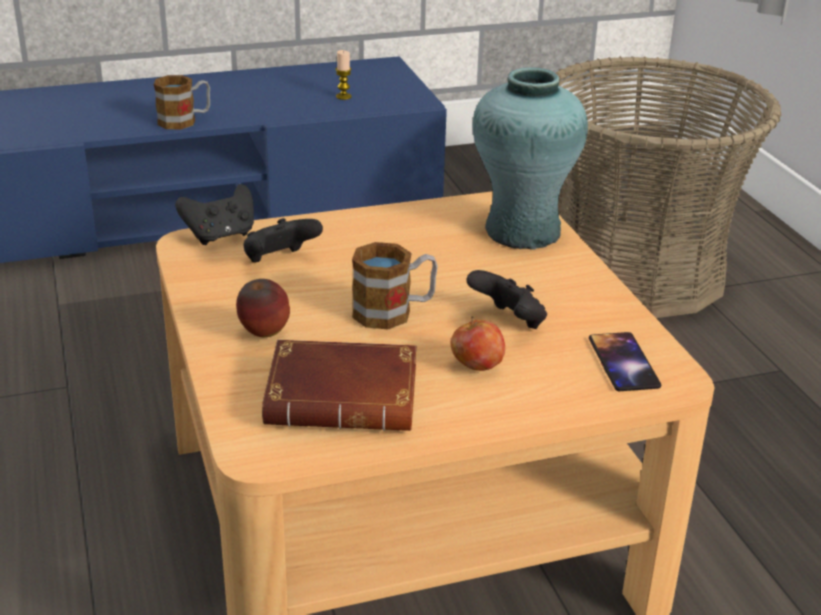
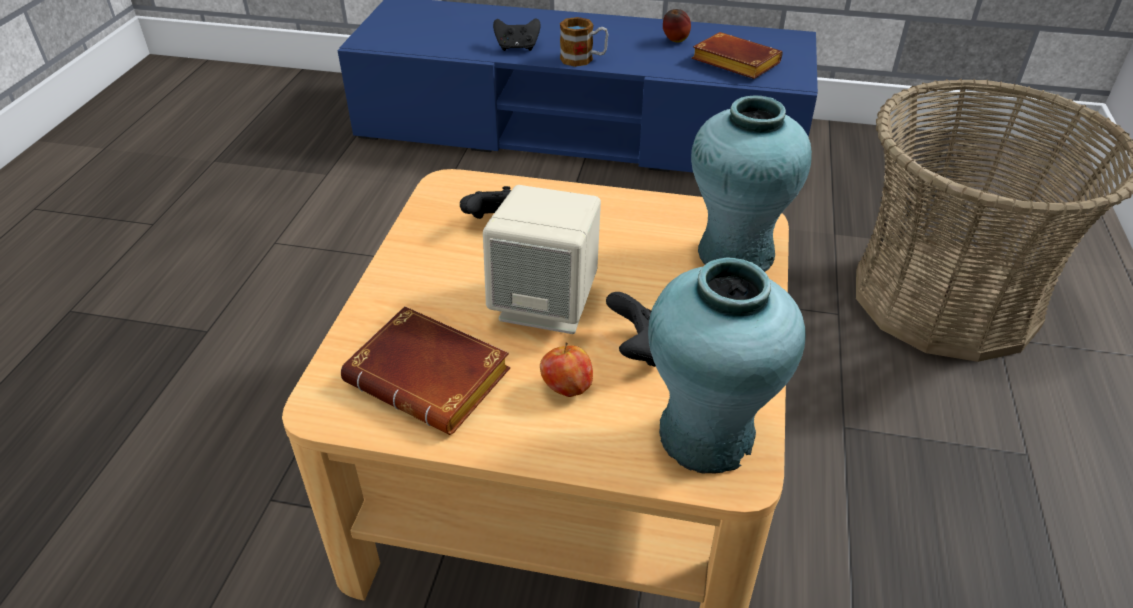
camera: 30 degrees right, 10 degrees up
black game controller [175,184,254,245] -> black game controller moved to [493,18,541,51]
apple [236,279,290,337] -> apple moved to [663,9,691,42]
candle [336,50,352,100] -> brown book [692,32,782,79]
mug [352,242,438,329] -> beige speaker [483,185,601,334]
phone [589,332,661,391] -> turquoise vase [648,258,806,474]

